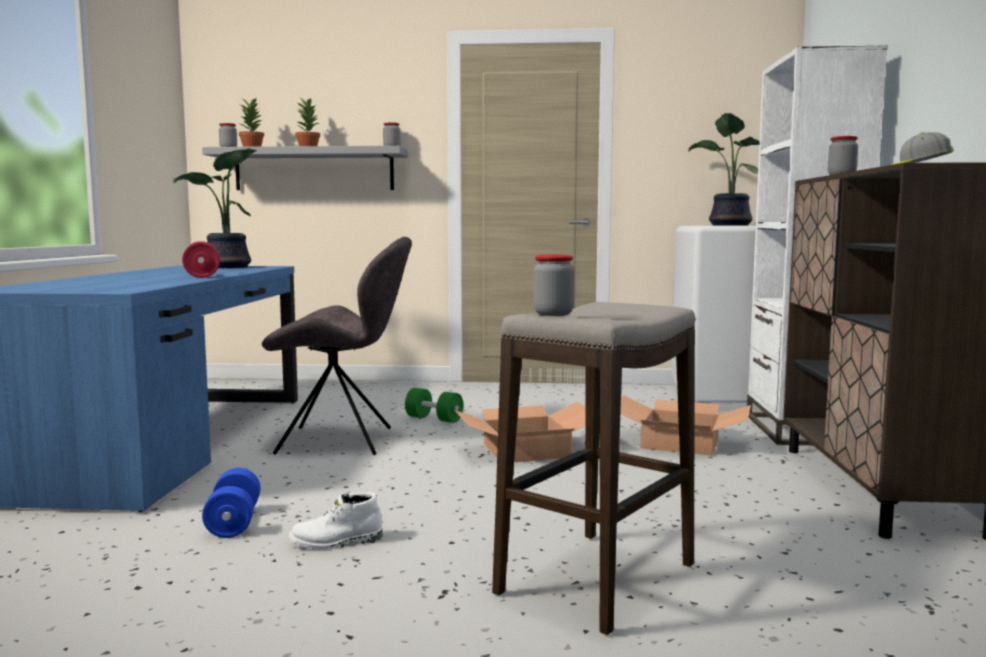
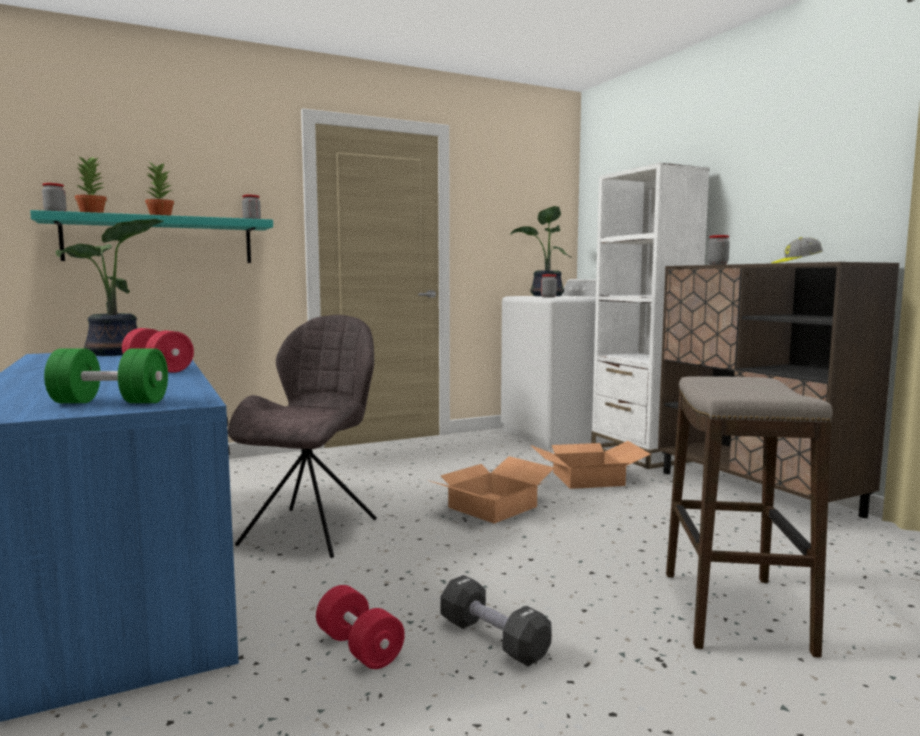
camera: 30 degrees left, 0 degrees up
grey shelf [202,146,408,190] -> turquoise shelf [30,210,273,263]
blue dumbbell [202,468,261,538] -> red dumbbell [316,585,405,669]
grey chair [262,237,412,455] -> grey chair turned 45 degrees counterclockwise [228,315,377,558]
white boot [289,492,383,550] -> black dumbbell [440,575,552,666]
green dumbbell [405,388,463,423] -> green dumbbell moved to [44,348,168,403]
jar [533,254,575,316] -> jar moved to [541,274,557,298]

